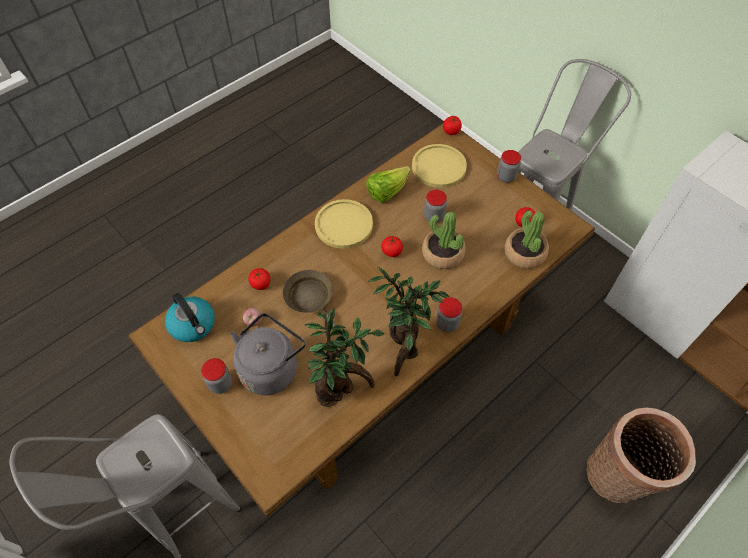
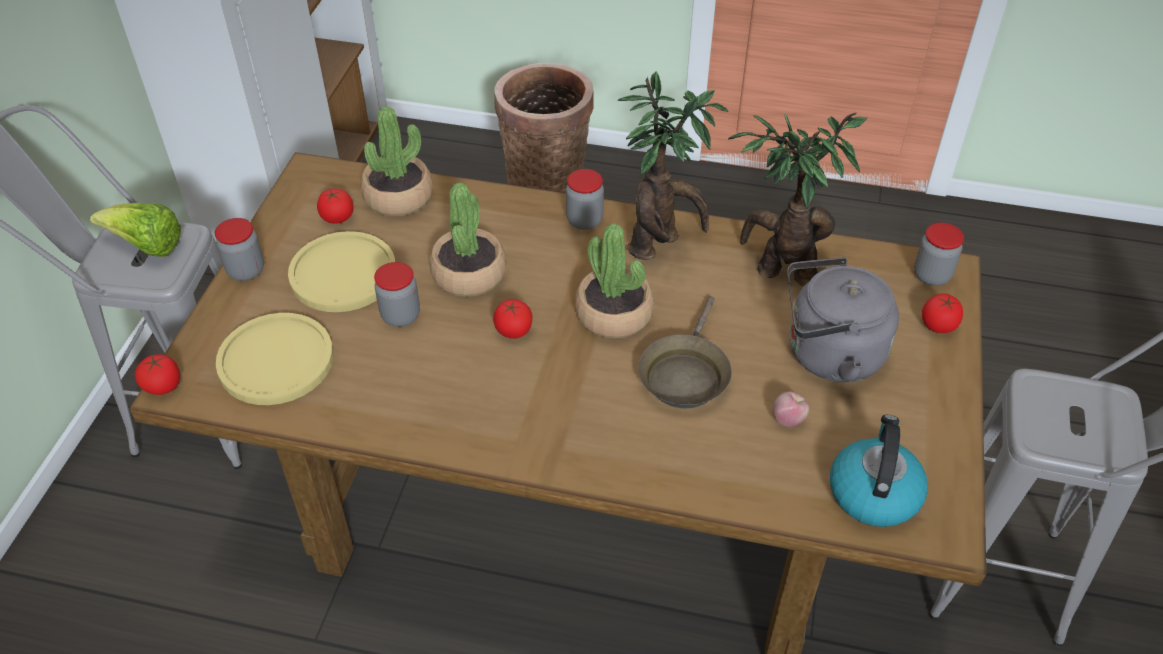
camera: 125 degrees left, 10 degrees down
jar [201,358,232,394] -> jar moved to [914,223,964,286]
tomato [249,268,270,290] -> tomato moved to [922,293,963,333]
yellow plate [315,199,373,249] -> yellow plate moved to [288,231,395,312]
lettuce [366,166,410,203] -> lettuce moved to [90,203,181,257]
none -> potted plant [575,223,654,338]

